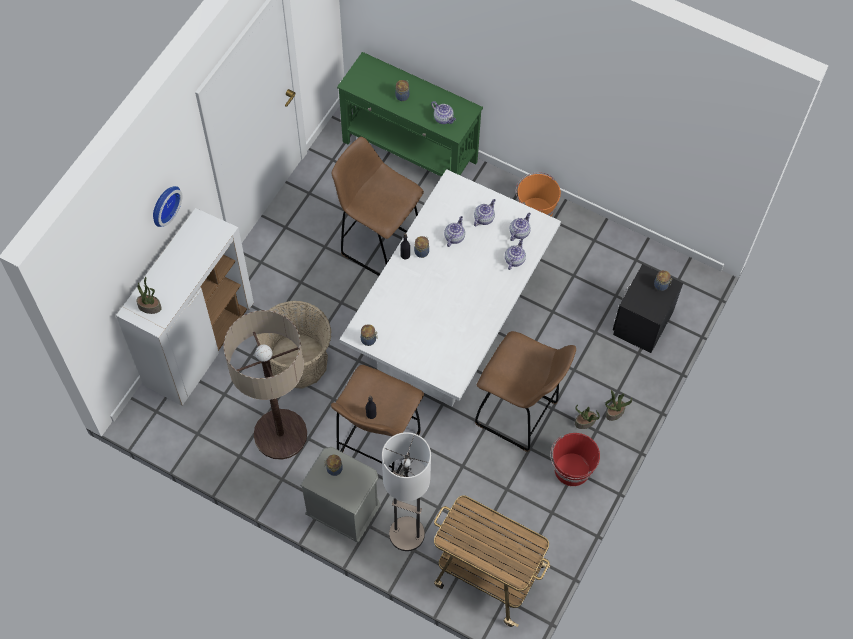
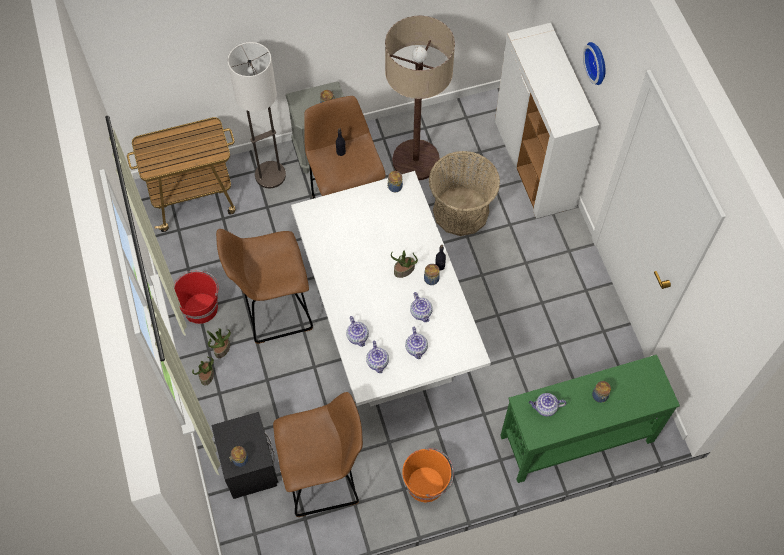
camera: 135 degrees right, 0 degrees up
potted plant [136,277,162,314] -> potted plant moved to [391,251,418,278]
brown stool [332,137,424,276] -> brown stool moved to [273,392,363,517]

